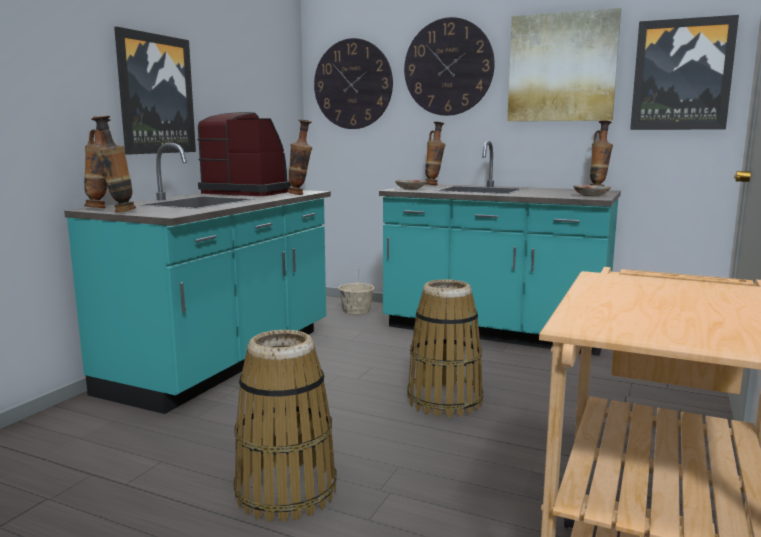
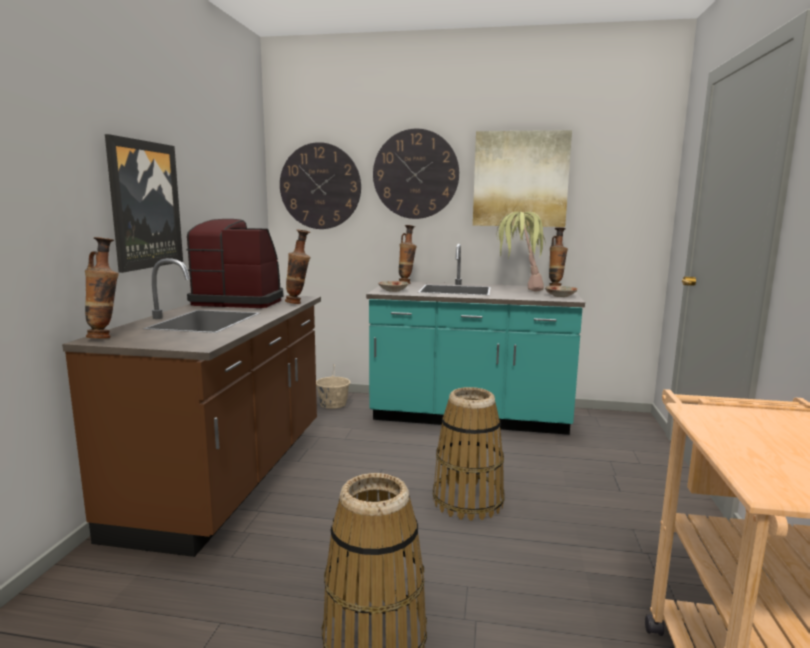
camera: 15 degrees left, 0 degrees up
turquoise counter [64,143,331,414] -> brown counter [62,258,321,557]
vase [91,116,136,212] -> none
picture [630,15,739,130] -> none
none -> potted plant [497,212,546,292]

